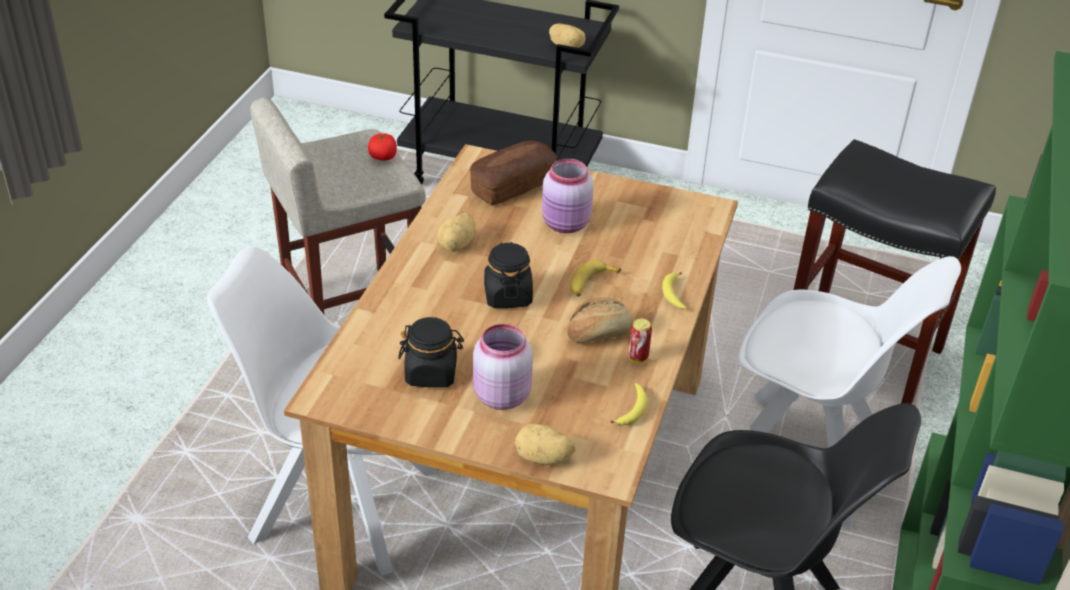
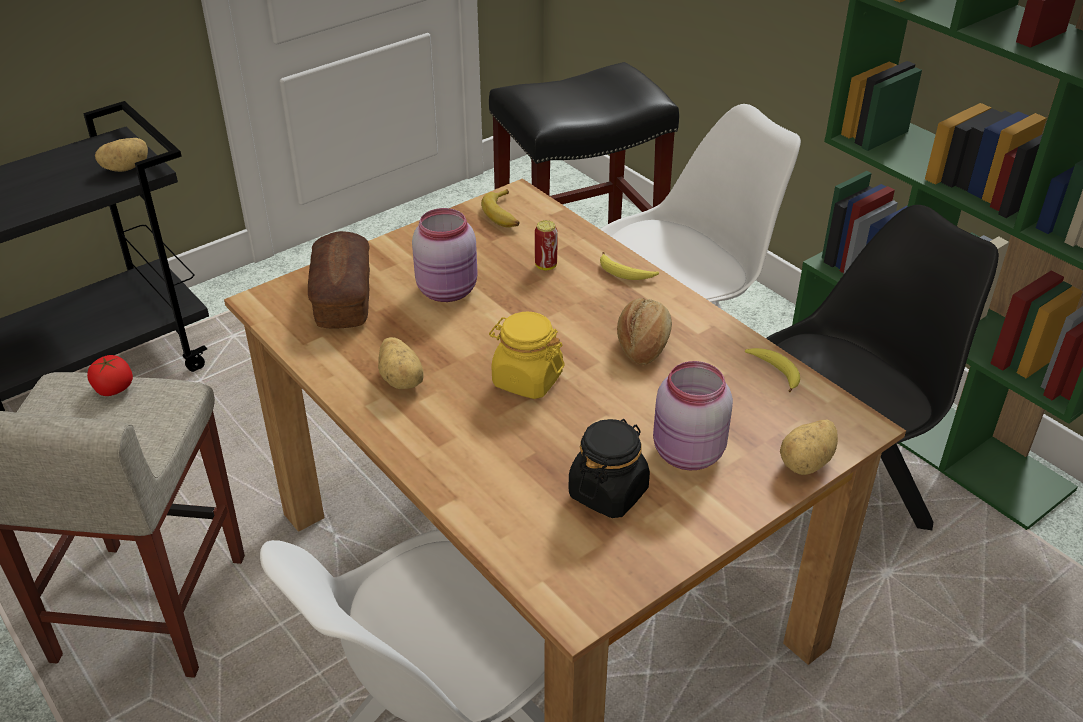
camera: 55 degrees left, 0 degrees up
black jar [484,242,533,308] -> yellow jar [489,312,564,399]
banana [570,260,621,296] -> banana moved to [481,189,520,228]
can [628,319,652,363] -> can moved to [535,220,558,270]

